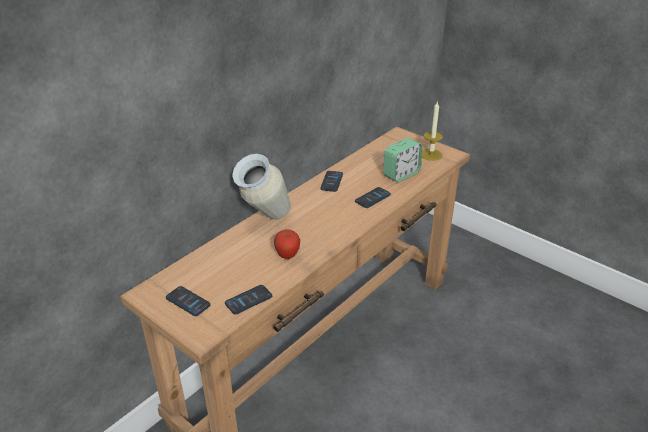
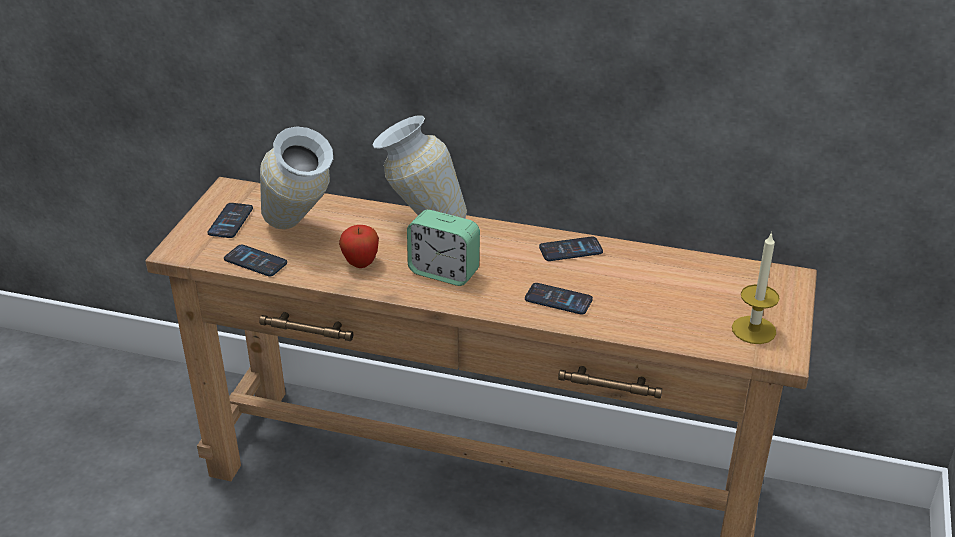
camera: 65 degrees right, 0 degrees up
alarm clock [384,138,422,182] -> alarm clock moved to [407,210,480,286]
none -> vase [260,126,333,229]

